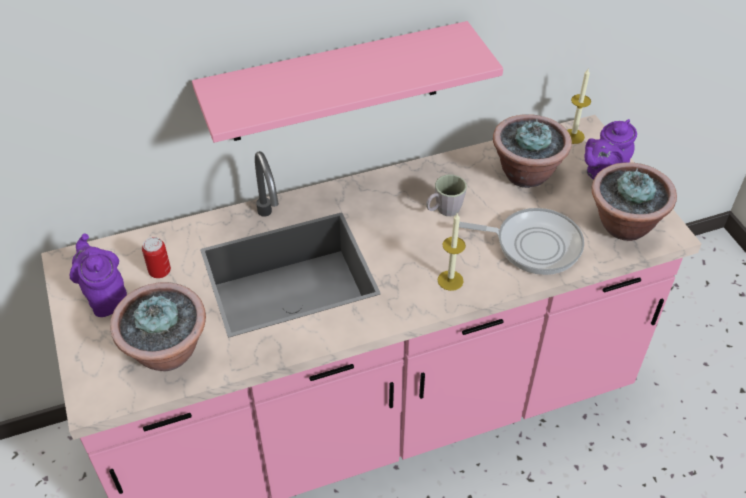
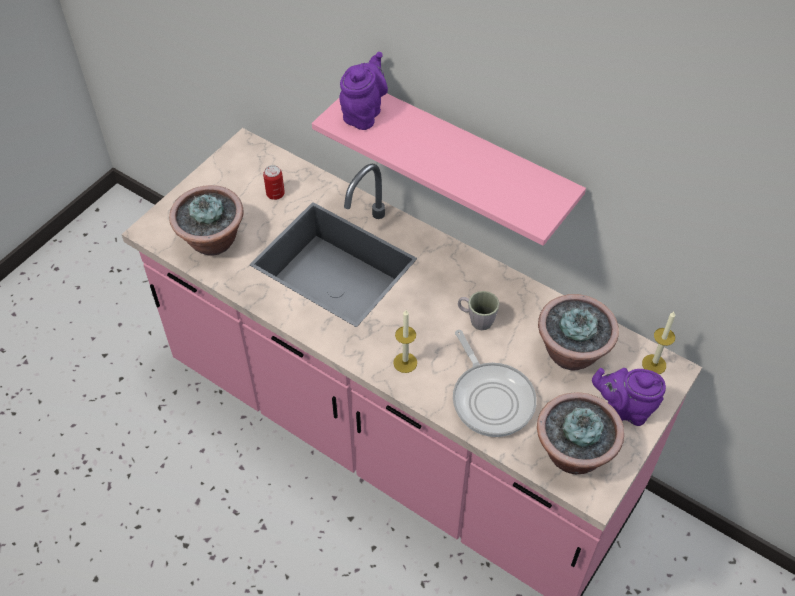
camera: 55 degrees right, 5 degrees up
purple teapot [70,234,127,317] -> purple teapot moved to [339,52,388,130]

